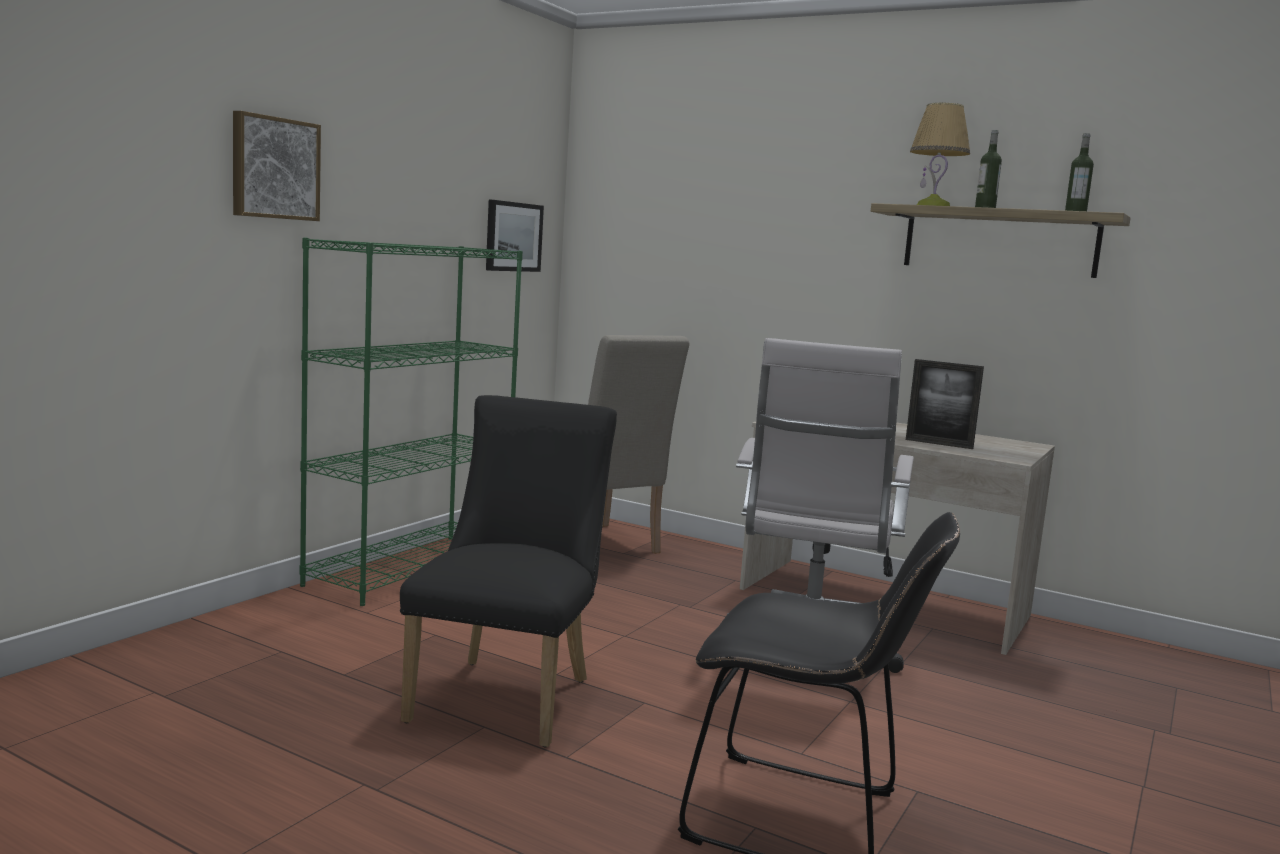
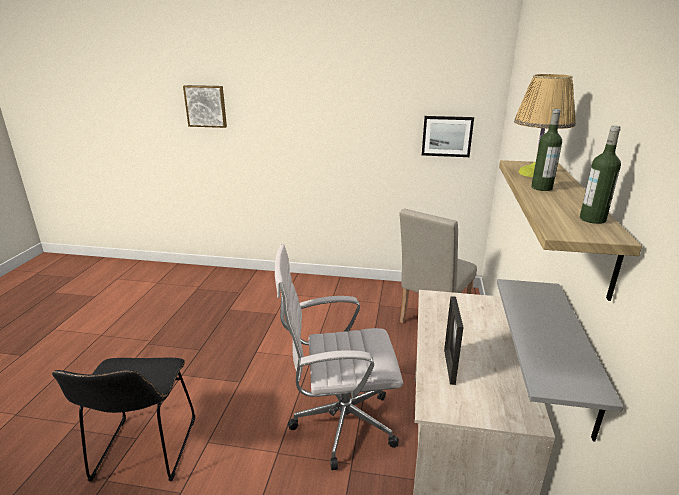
camera: 70 degrees right, 15 degrees up
picture [233,111,321,221] -> picture moved to [183,85,227,128]
green bookcase [299,238,523,606] -> none
black chair [400,395,617,748] -> none
none -> grey shelf [497,279,624,442]

